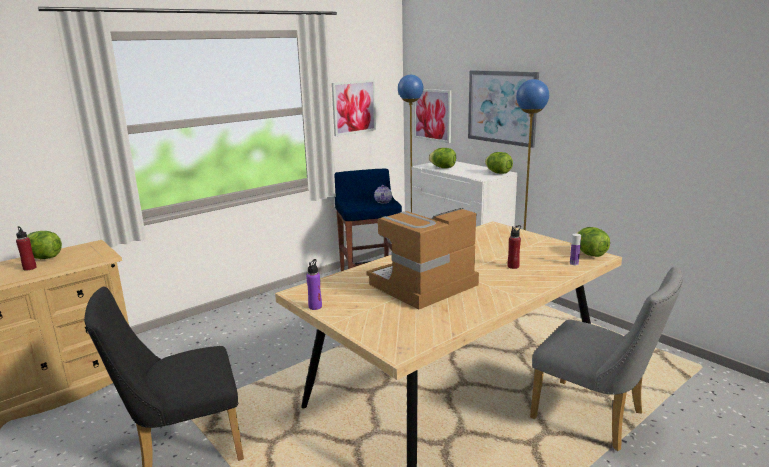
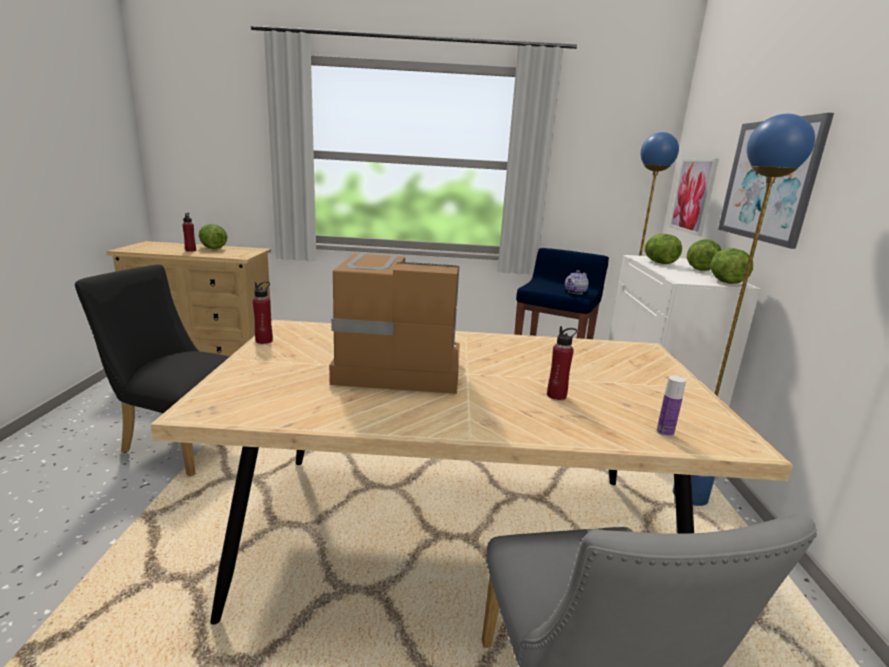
camera: 40 degrees right, 0 degrees up
purple bottle [306,259,322,310] -> red bottle [253,281,273,344]
picture [332,80,376,136] -> none
lettuce [576,227,610,257] -> lettuce moved to [687,239,721,271]

